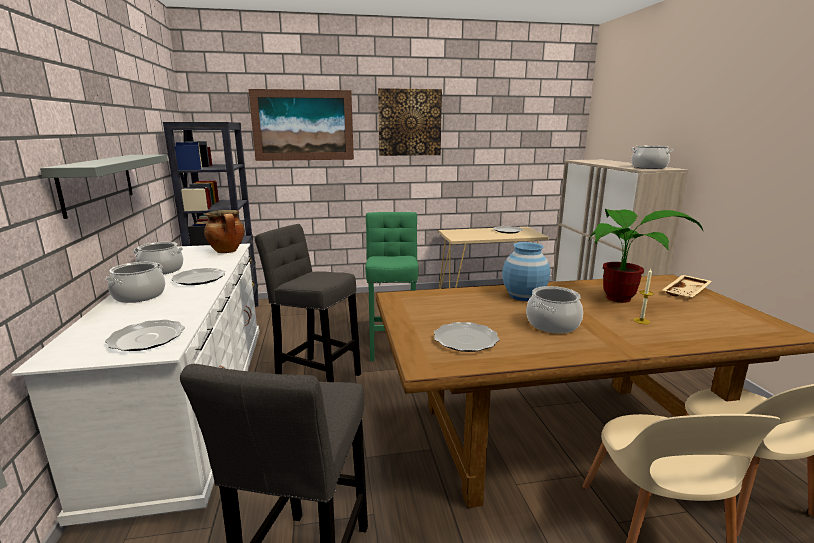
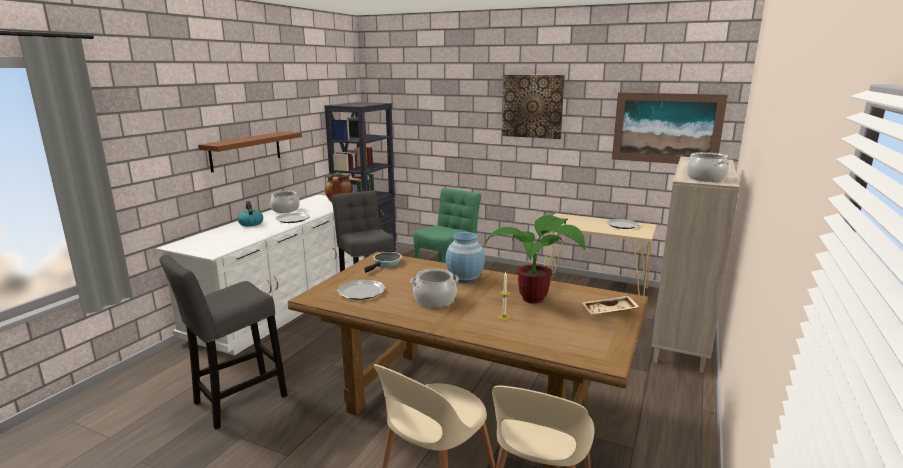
camera: 35 degrees right, 0 degrees up
grey shelf [40,154,168,219] -> brown shelf [198,131,302,173]
cooking pot [105,262,165,303] -> kettle [237,201,263,226]
plate [105,320,185,351] -> none
picture [248,89,354,161] -> picture moved to [612,92,728,164]
none -> frying pan [364,252,402,273]

